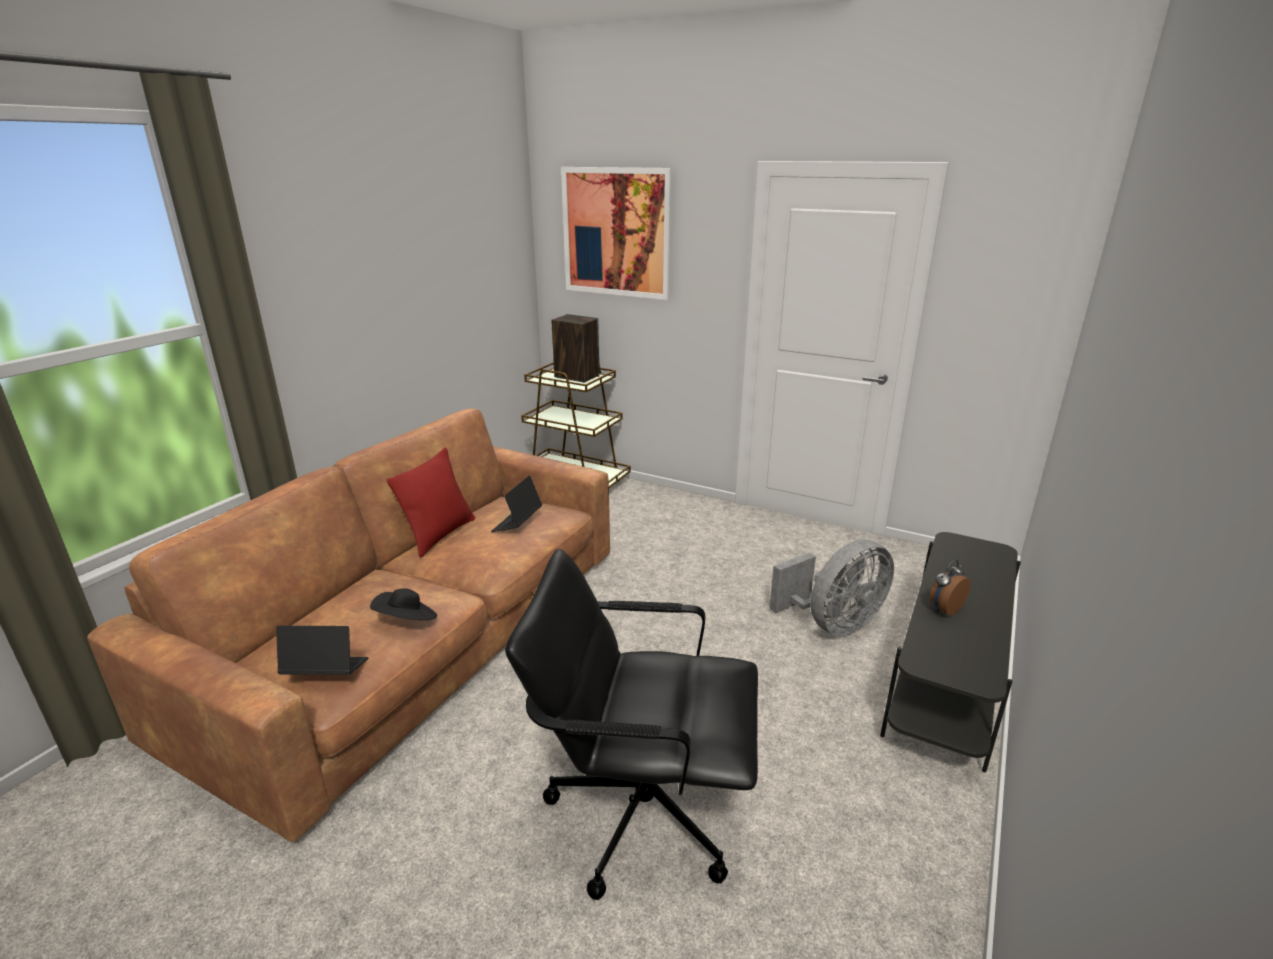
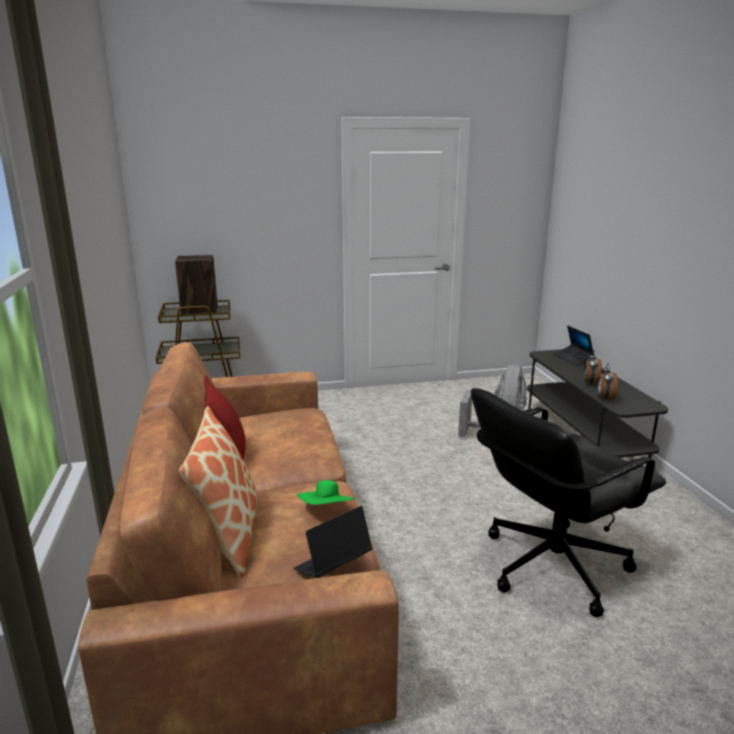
camera: 40 degrees left, 5 degrees down
black hat [370,588,437,620] -> green hat [297,480,355,505]
laptop [491,475,542,532] -> laptop moved to [553,326,594,366]
picture [561,167,673,300] -> none
none -> pillow [179,406,258,578]
none -> alarm clock [597,363,618,402]

